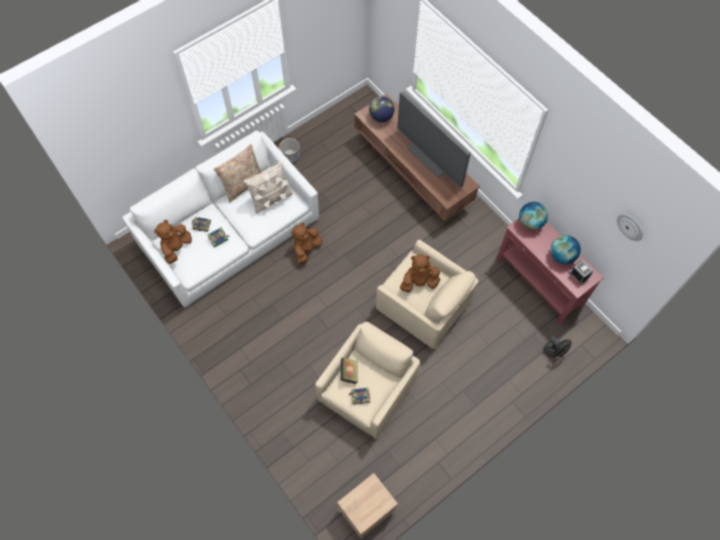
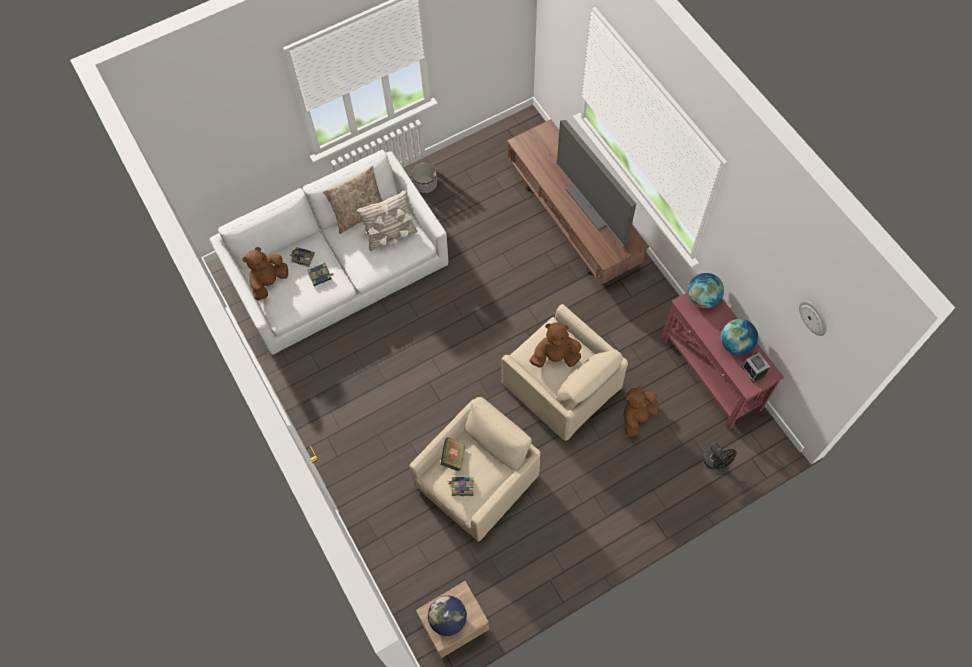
camera: 10 degrees right, 0 degrees up
brown plush toy [291,223,322,264] -> brown plush toy moved to [623,386,659,437]
globe [369,96,394,122] -> globe moved to [428,595,467,636]

